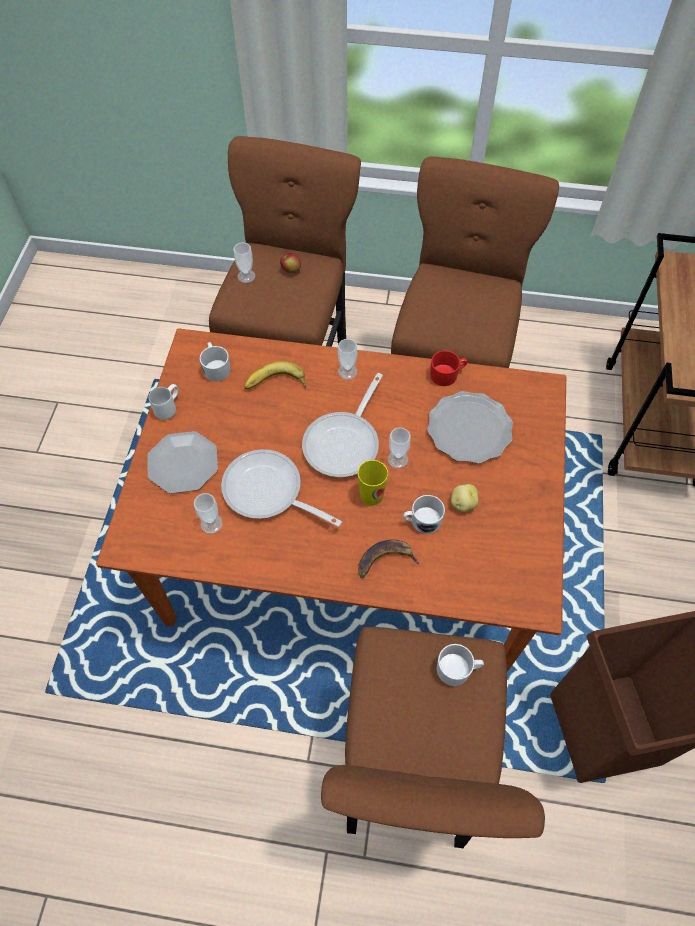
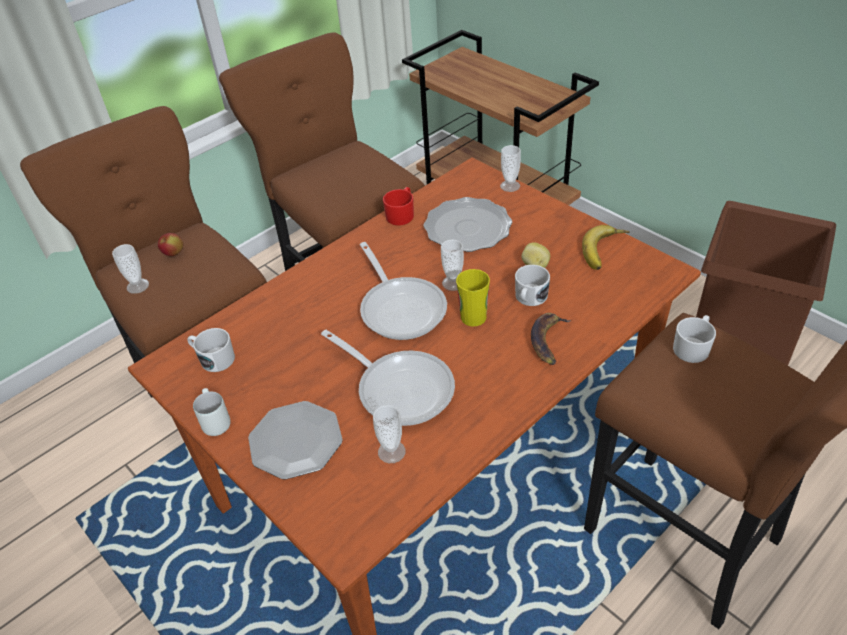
camera: 50 degrees left, 15 degrees down
frying pan [221,449,342,527] -> frying pan turned 120 degrees counterclockwise [321,330,455,426]
banana [244,361,306,389] -> banana moved to [582,225,629,270]
cup [338,339,357,380] -> cup moved to [500,145,521,192]

